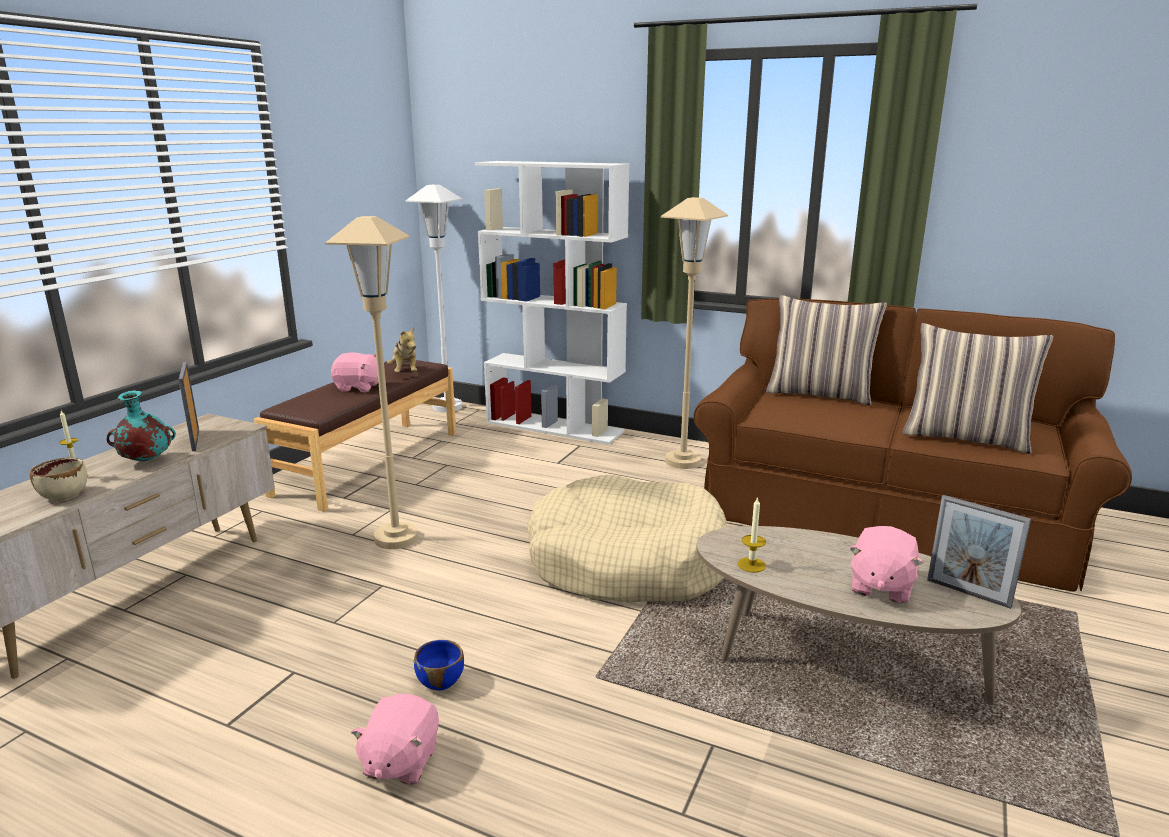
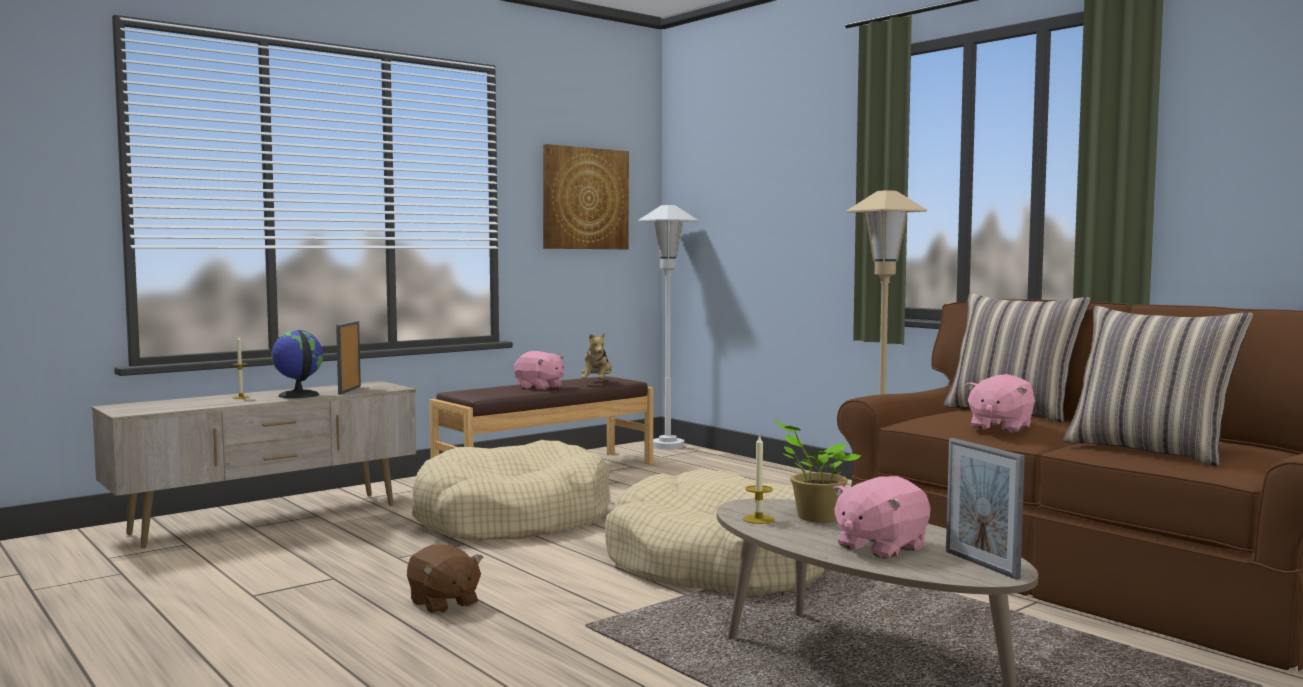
camera: 25 degrees right, 15 degrees down
beige bowl [29,457,87,501] -> none
turquoise vase [107,391,176,461] -> globe [271,330,323,398]
beige floor lamp [325,216,419,549] -> beige dog bed [412,440,611,541]
pink plush toy [351,694,439,785] -> pink plush toy moved to [965,374,1035,433]
blue bowl [414,640,464,691] -> brown plush toy [407,544,483,614]
white bookcase [475,161,630,445] -> none
none -> picture [543,144,629,249]
none -> potted plant [774,420,861,523]

